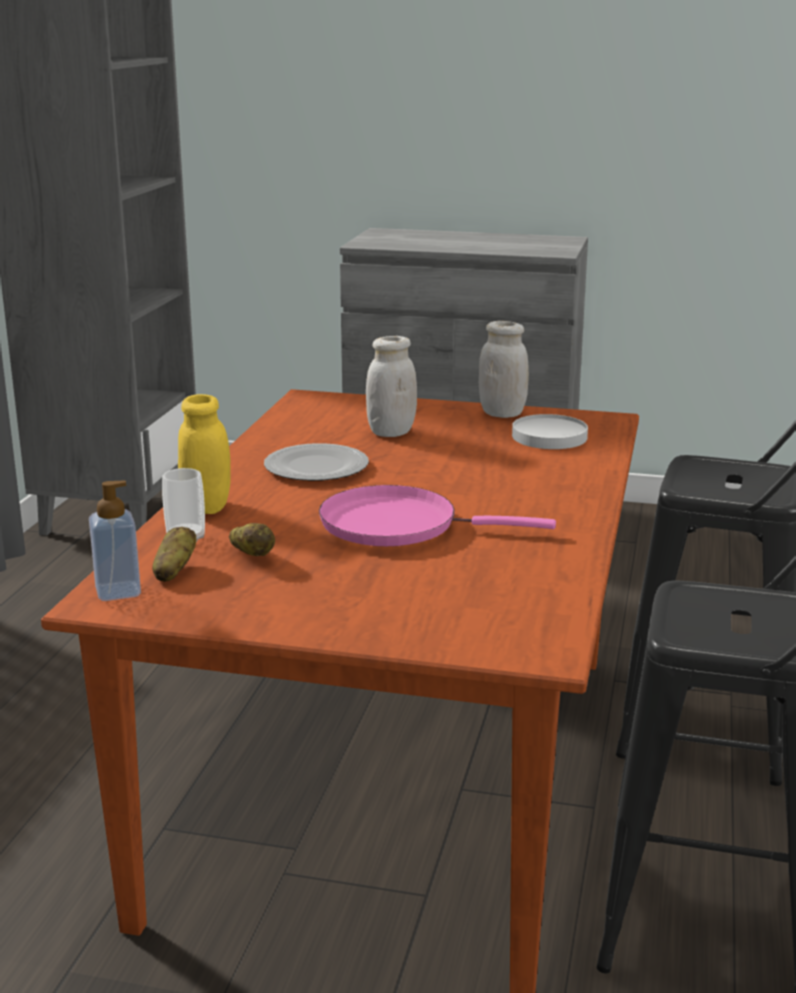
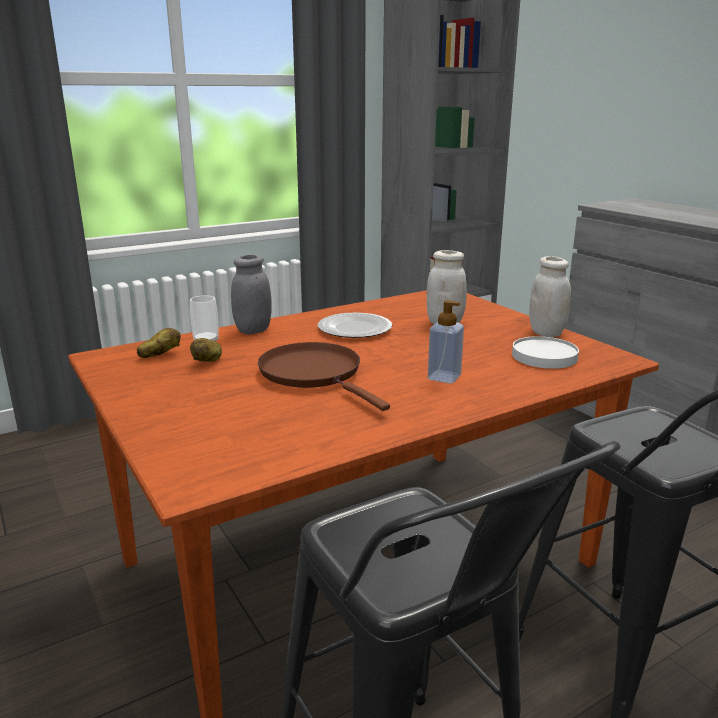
camera: 45 degrees right, 0 degrees up
soap dispenser [89,480,141,601] -> soap dispenser moved to [428,300,464,384]
yellow jar [178,394,231,514] -> grey jar [231,254,272,335]
pink frying pan [319,485,556,546] -> brown frying pan [258,342,390,411]

